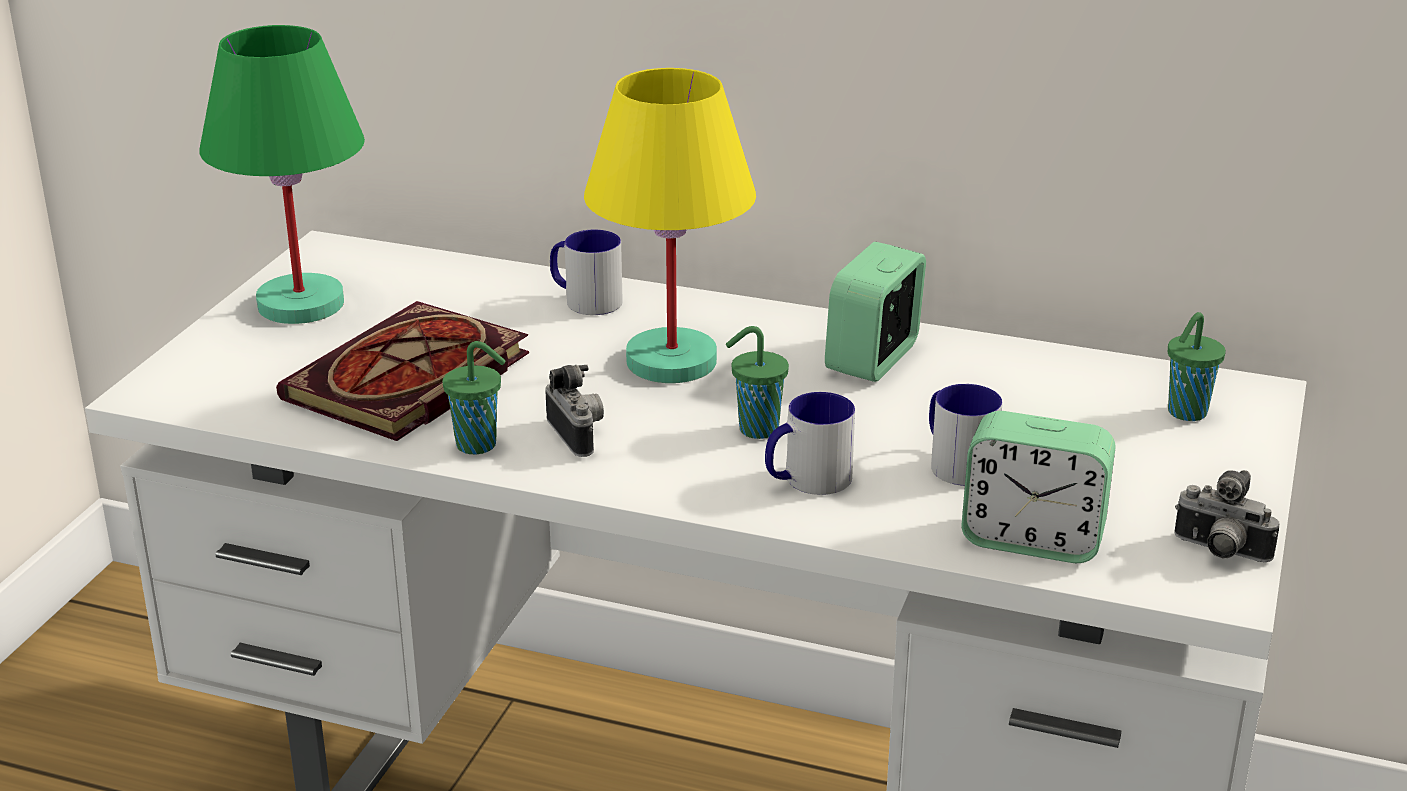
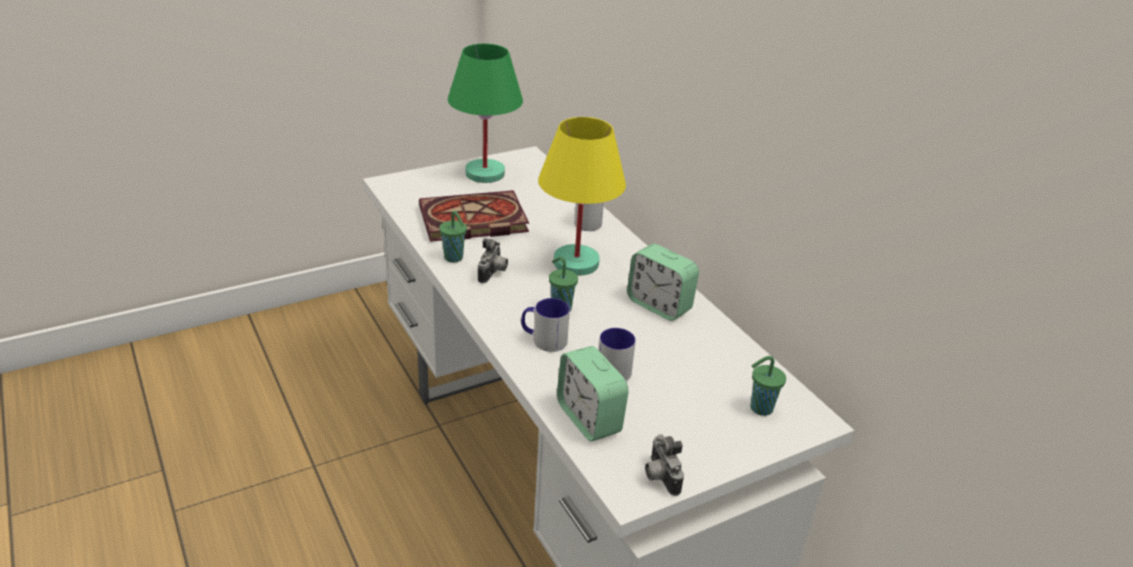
camera: 40 degrees right, 5 degrees up
alarm clock [825,242,926,382] -> alarm clock turned 120 degrees counterclockwise [627,244,699,321]

